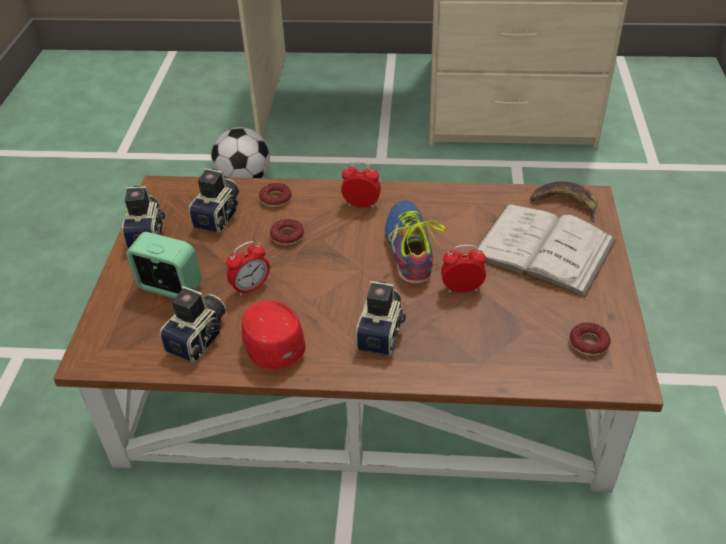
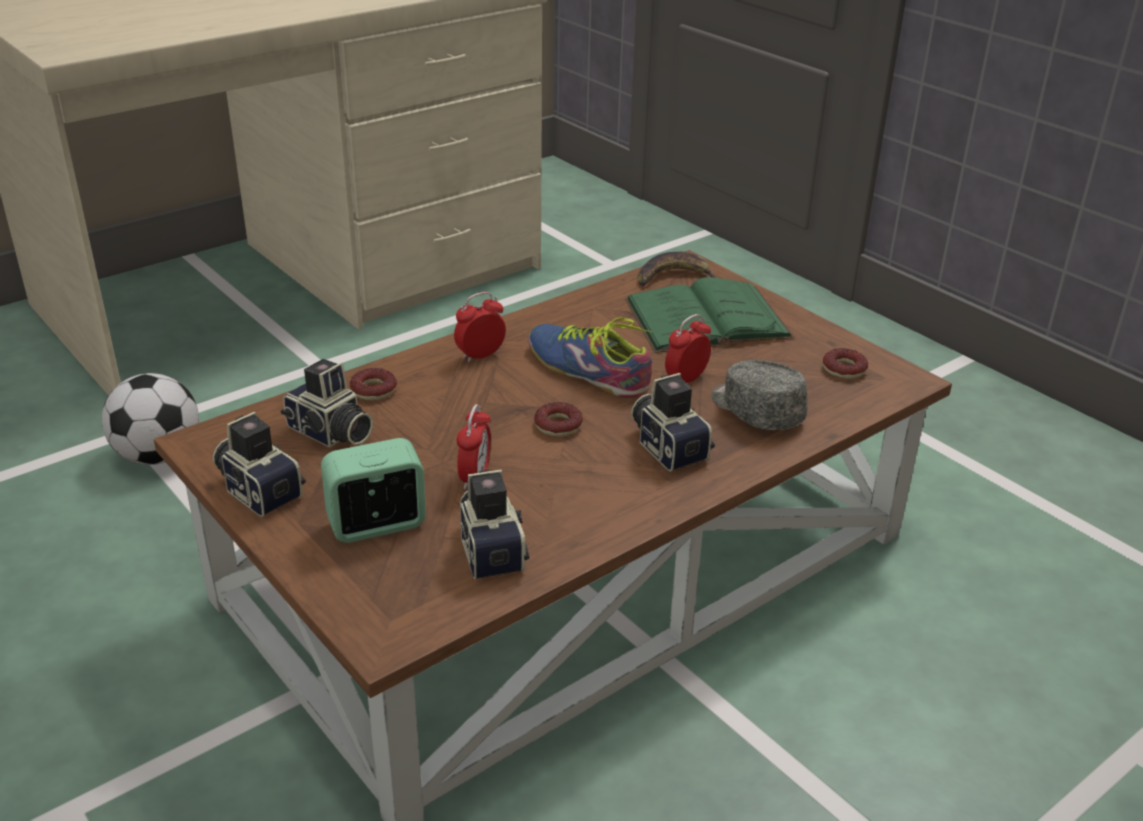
camera: 45 degrees left, 10 degrees down
camera [189,168,239,233] -> camera turned 150 degrees clockwise [281,359,373,447]
red cap [242,300,306,370] -> none
donut [270,219,304,245] -> donut moved to [534,402,583,437]
white book [475,204,616,297] -> green book [625,277,794,353]
none -> grey cap [711,360,808,430]

